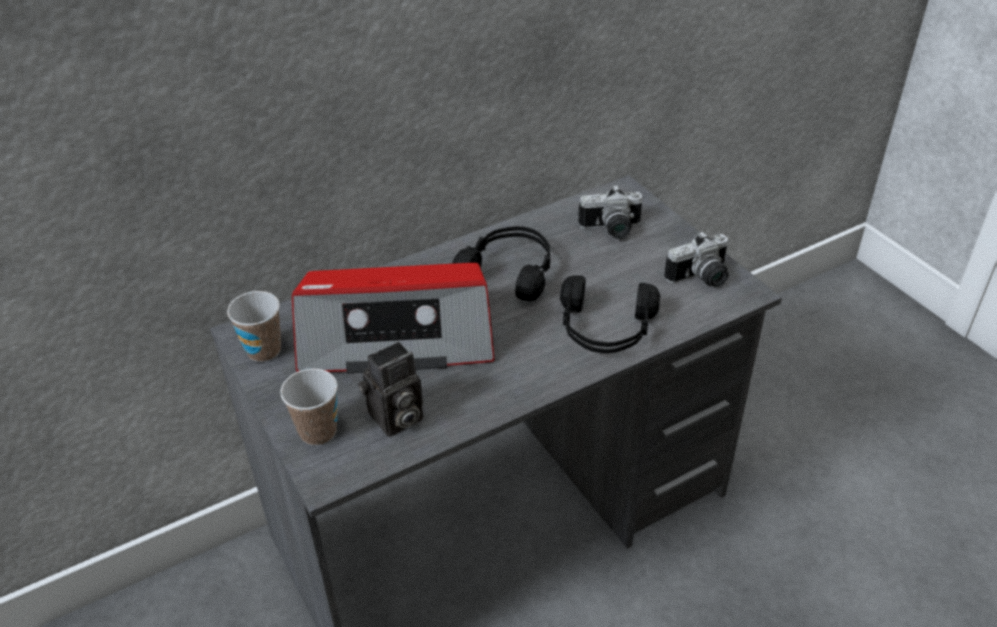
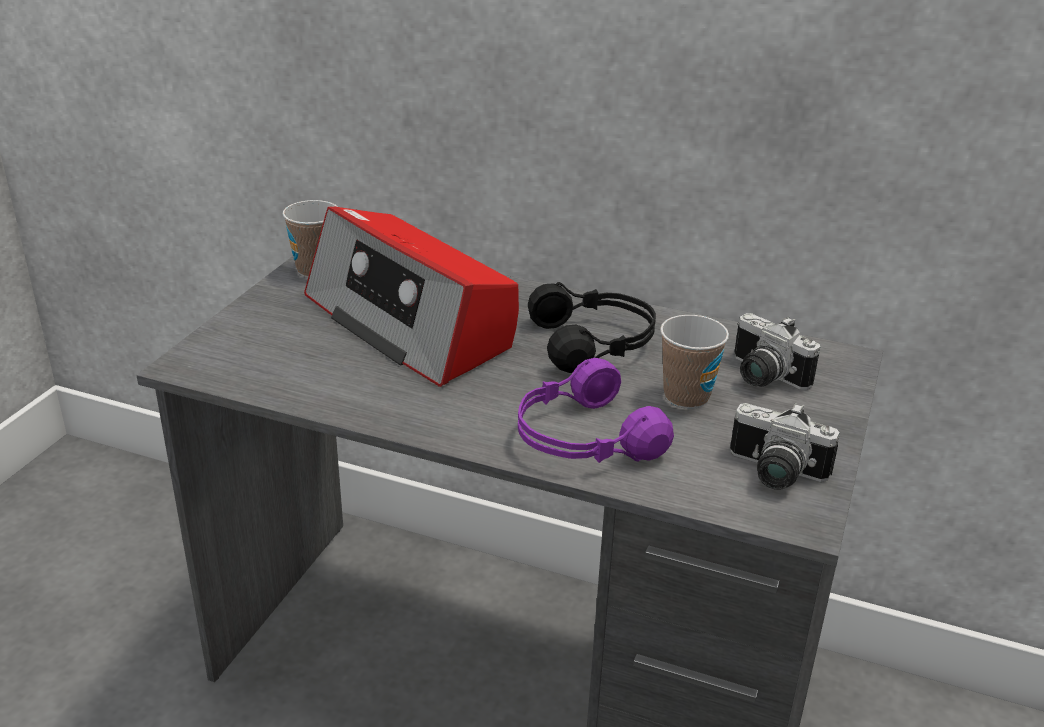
camera: 50 degrees right, 10 degrees down
cup [280,368,338,446] -> cup moved to [660,315,729,409]
camera [358,341,423,437] -> none
black headphones [560,275,660,354] -> purple headphones [518,358,674,463]

